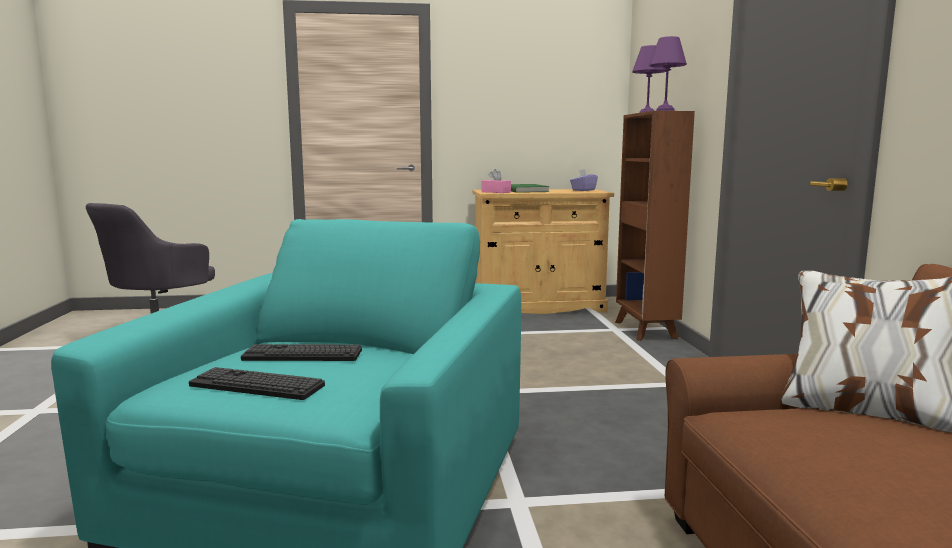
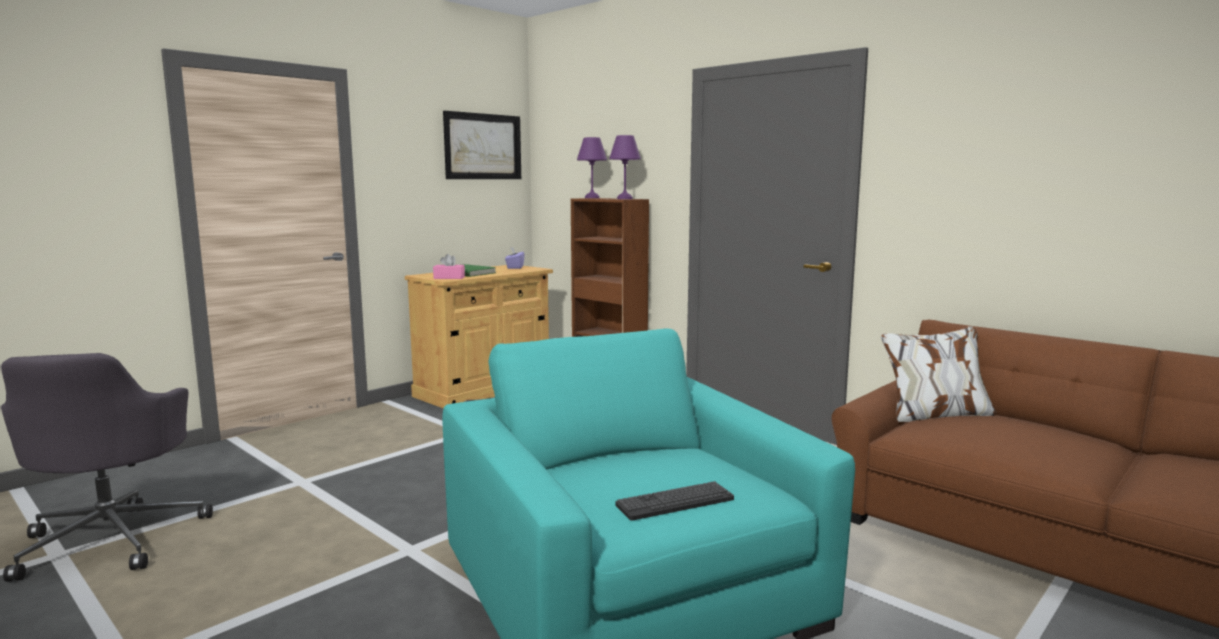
camera: 40 degrees left, 0 degrees up
keyboard [241,344,362,361] -> none
none -> picture [443,111,521,179]

